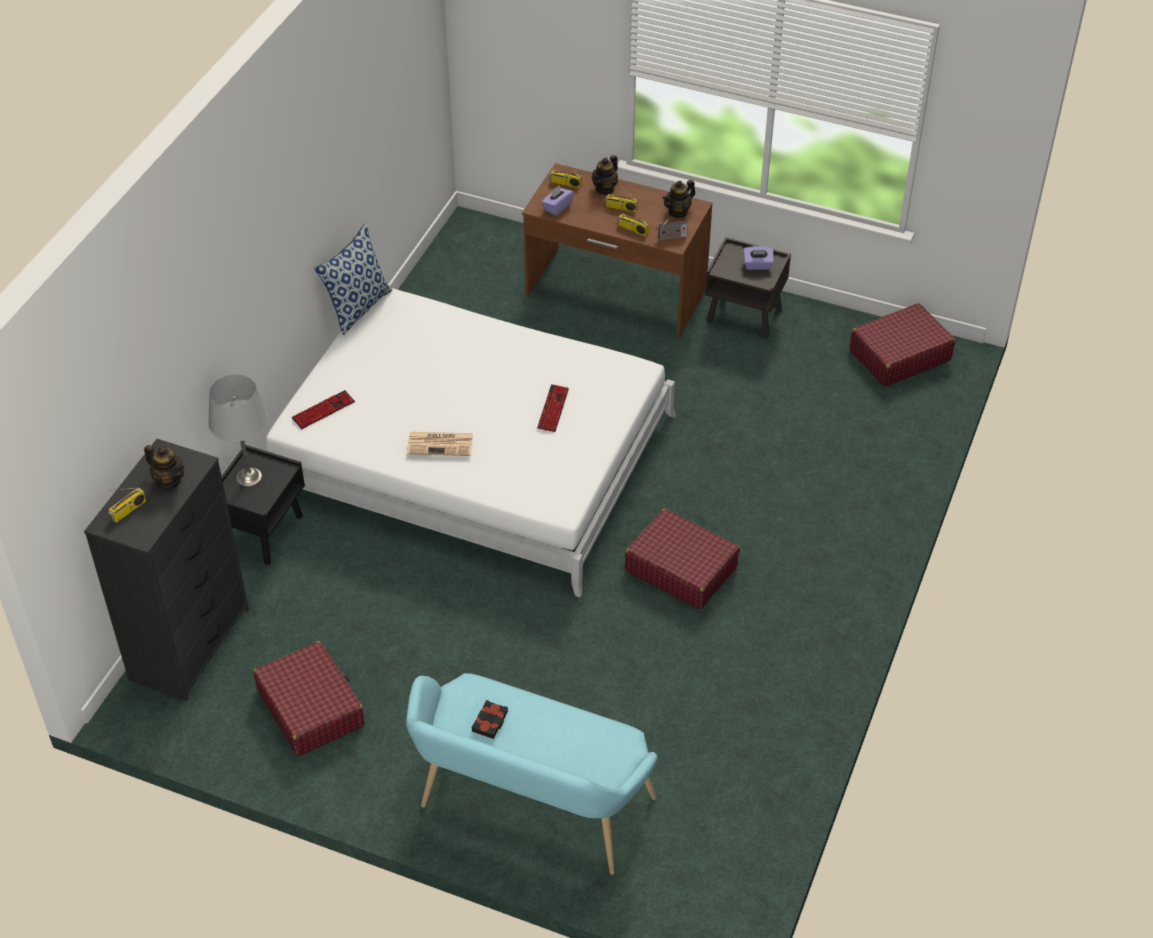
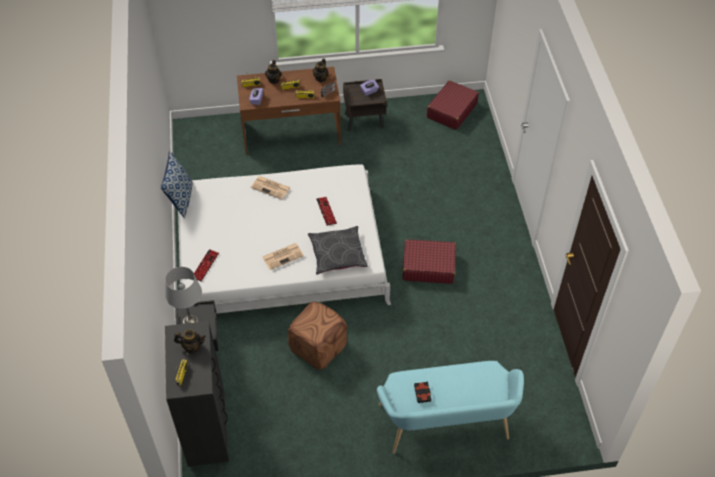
camera: 30 degrees left, 5 degrees up
red suitcase [253,641,364,756] -> none
none -> newspaper [251,176,290,200]
none -> brown ottoman [288,302,348,369]
none -> grey pillow [308,226,368,275]

